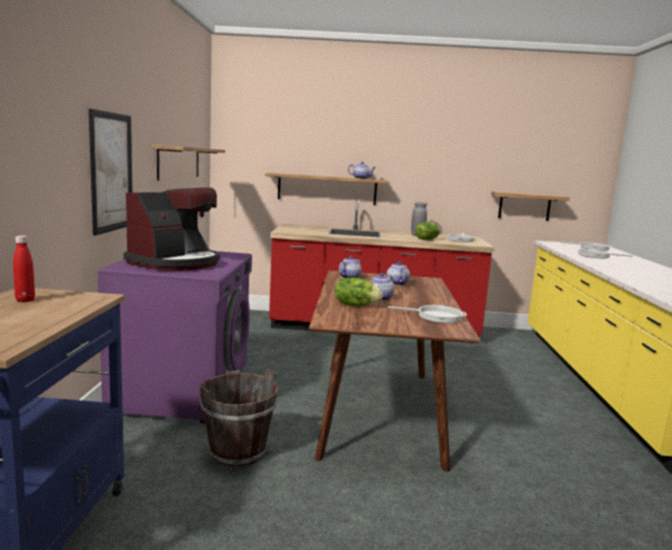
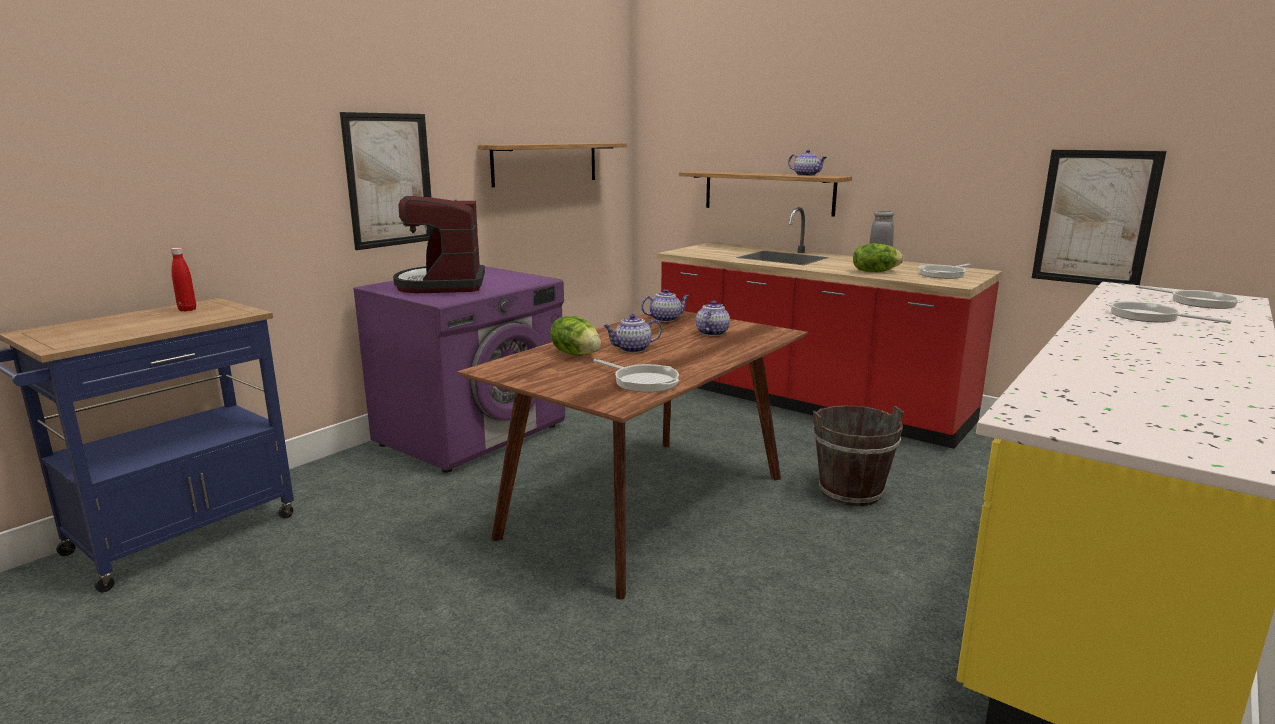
camera: 35 degrees right, 5 degrees up
coffee machine [123,188,220,271] -> coffee machine turned 105 degrees clockwise [393,196,485,293]
brown bucket [199,369,278,467] -> brown bucket moved to [813,405,904,506]
shelf [491,191,570,221] -> picture [1032,150,1167,285]

